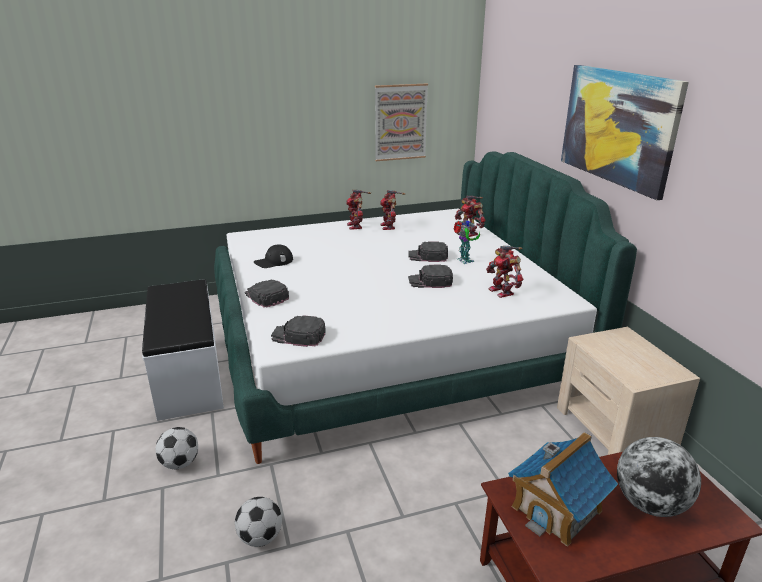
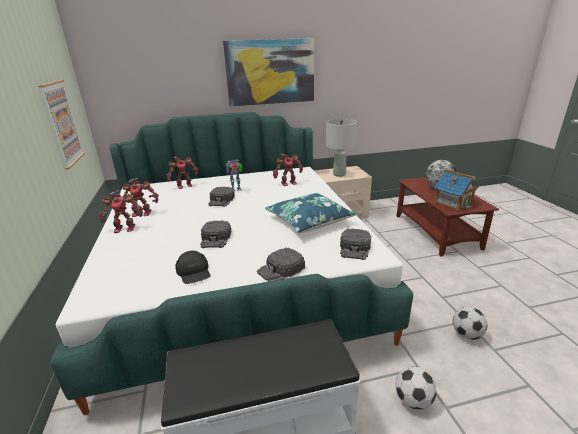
camera: 85 degrees left, 0 degrees up
black cap [408,264,453,288] -> black cap moved to [200,221,231,248]
none -> blue pillow [265,193,357,233]
none -> grey table lamp [326,119,357,177]

